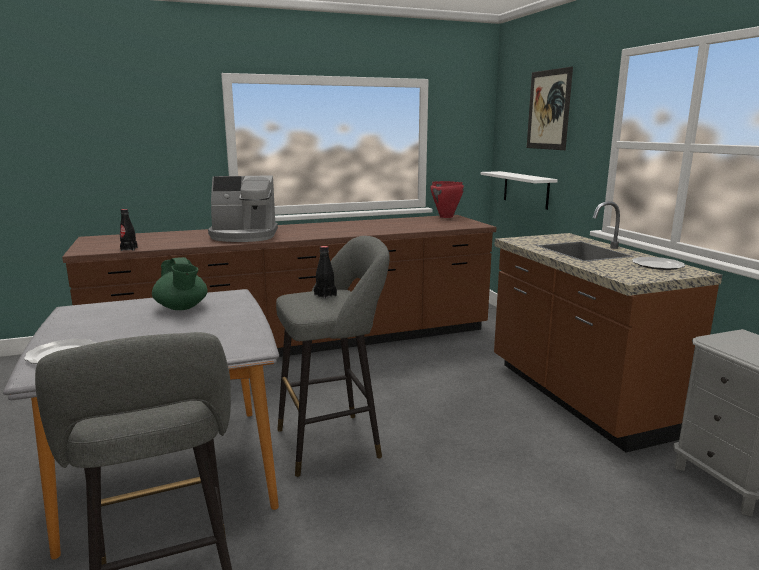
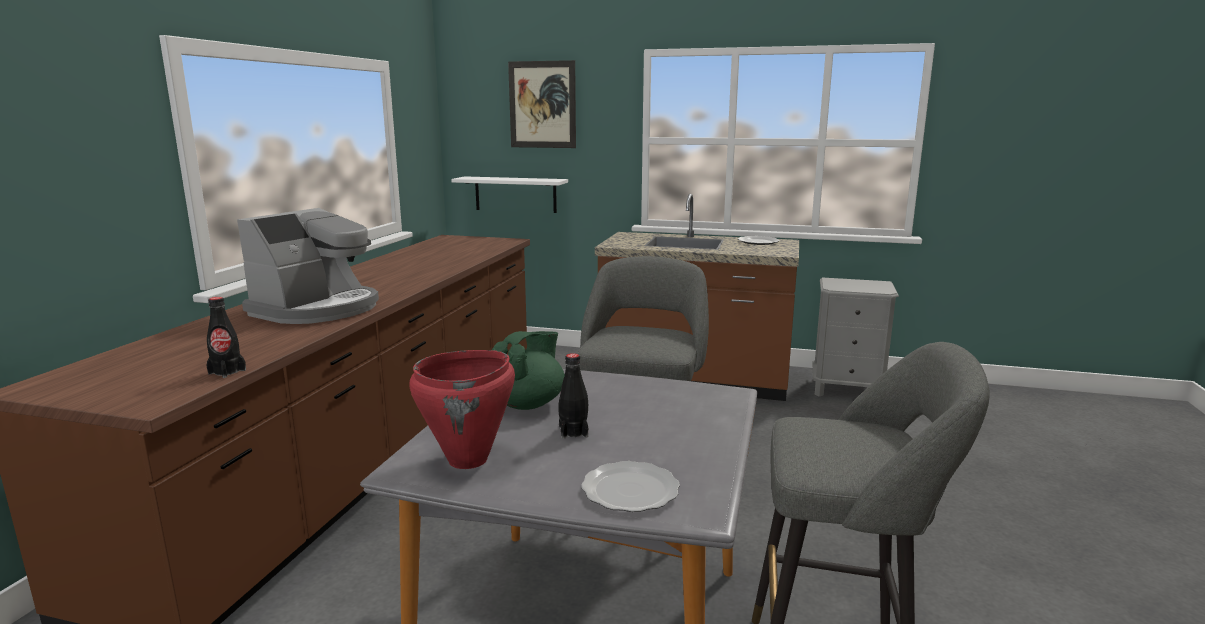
camera: 55 degrees left, 0 degrees up
green teapot [152,257,208,310] -> green teapot turned 60 degrees counterclockwise [492,331,565,410]
black bottle [314,246,337,299] -> black bottle moved to [558,353,588,439]
red cooking pot [430,181,464,218] -> red cooking pot moved to [409,350,515,469]

